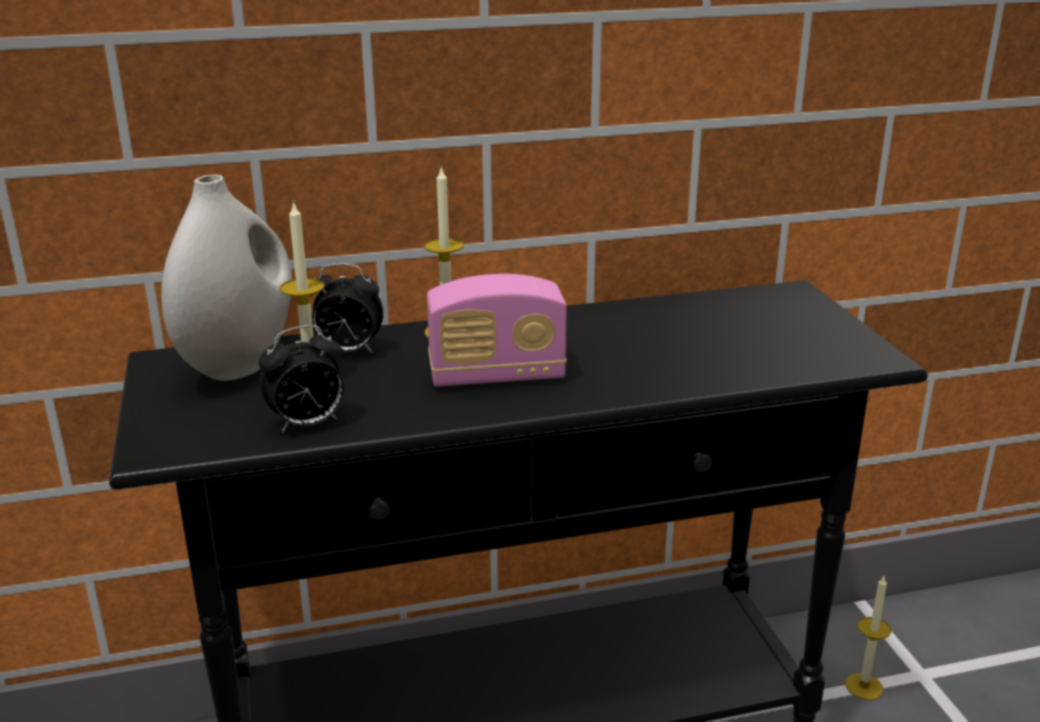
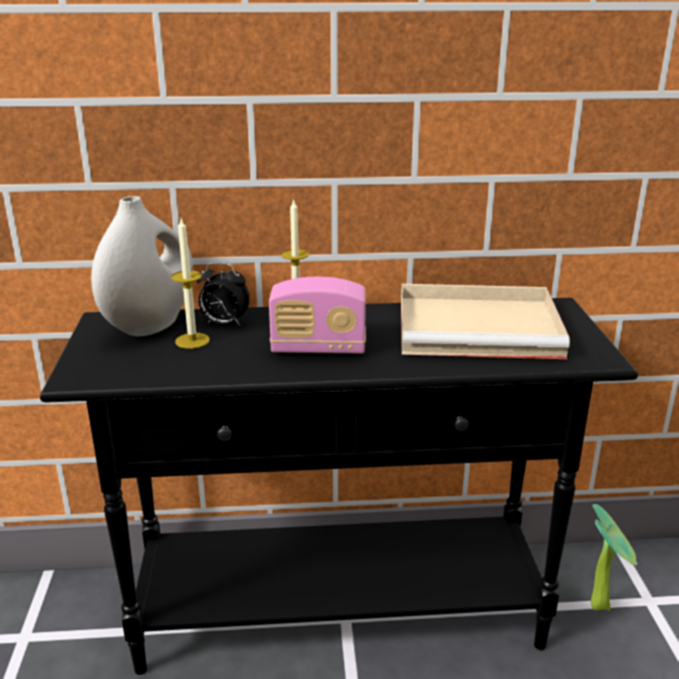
camera: 10 degrees right, 0 degrees up
alarm clock [259,325,344,432] -> none
candle [845,576,892,700] -> potted plant [591,504,637,611]
none -> beige tray [401,284,570,359]

